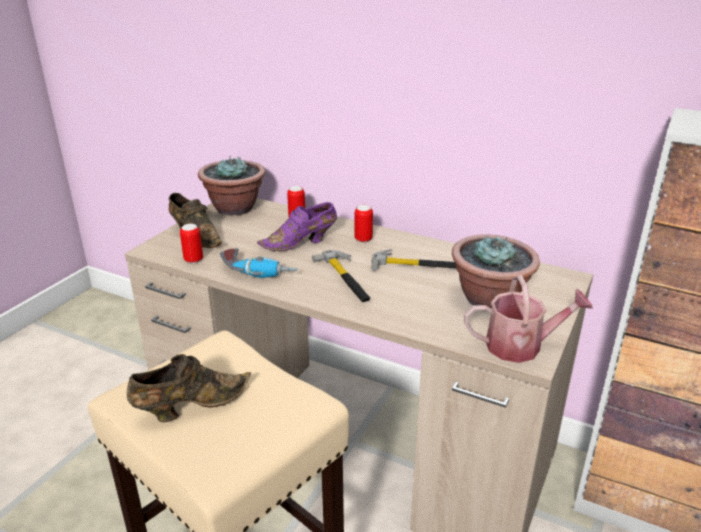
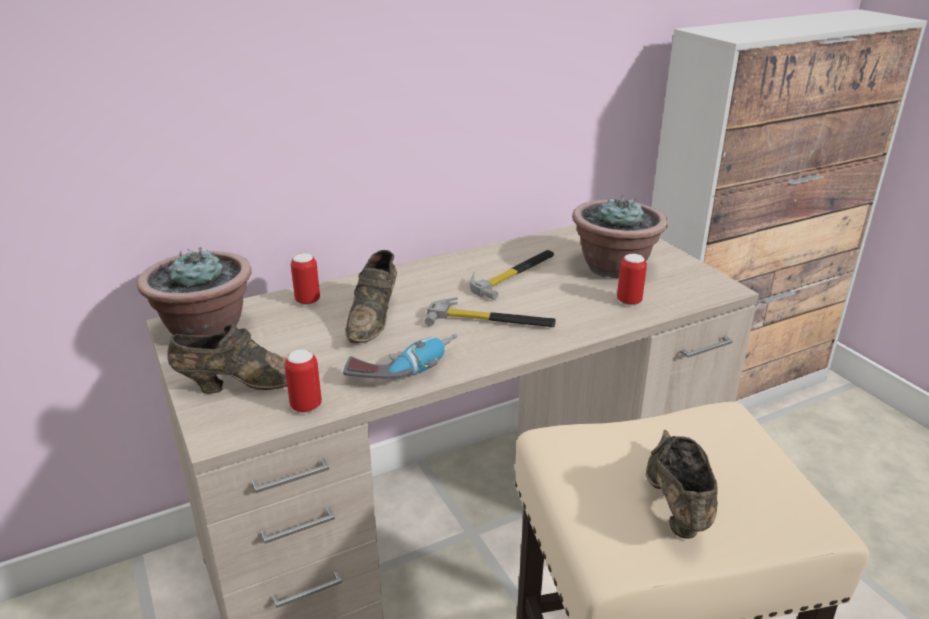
camera: 55 degrees left, 0 degrees up
purple shoe [257,202,337,251] -> brown shoe [345,250,397,343]
can [354,205,373,242] -> can moved to [617,254,647,305]
watering can [464,275,593,363] -> none

